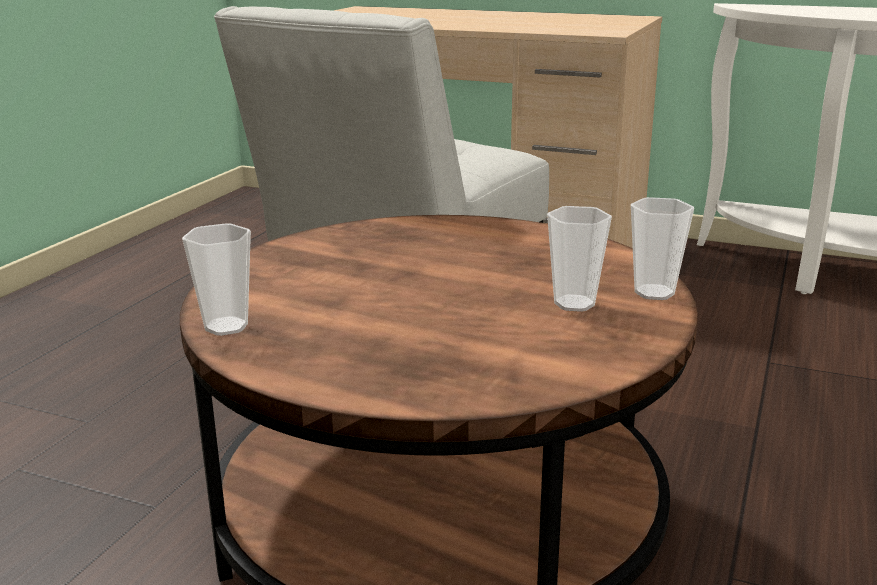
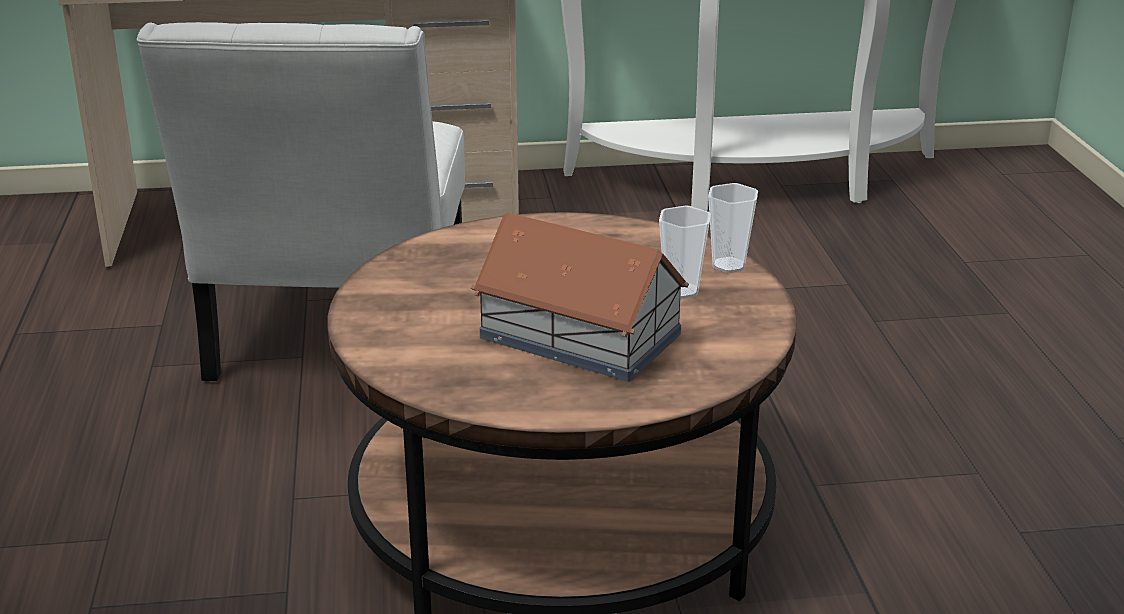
camera: 30 degrees left, 5 degrees up
cup [182,223,251,336] -> none
none -> toy house [471,213,689,382]

